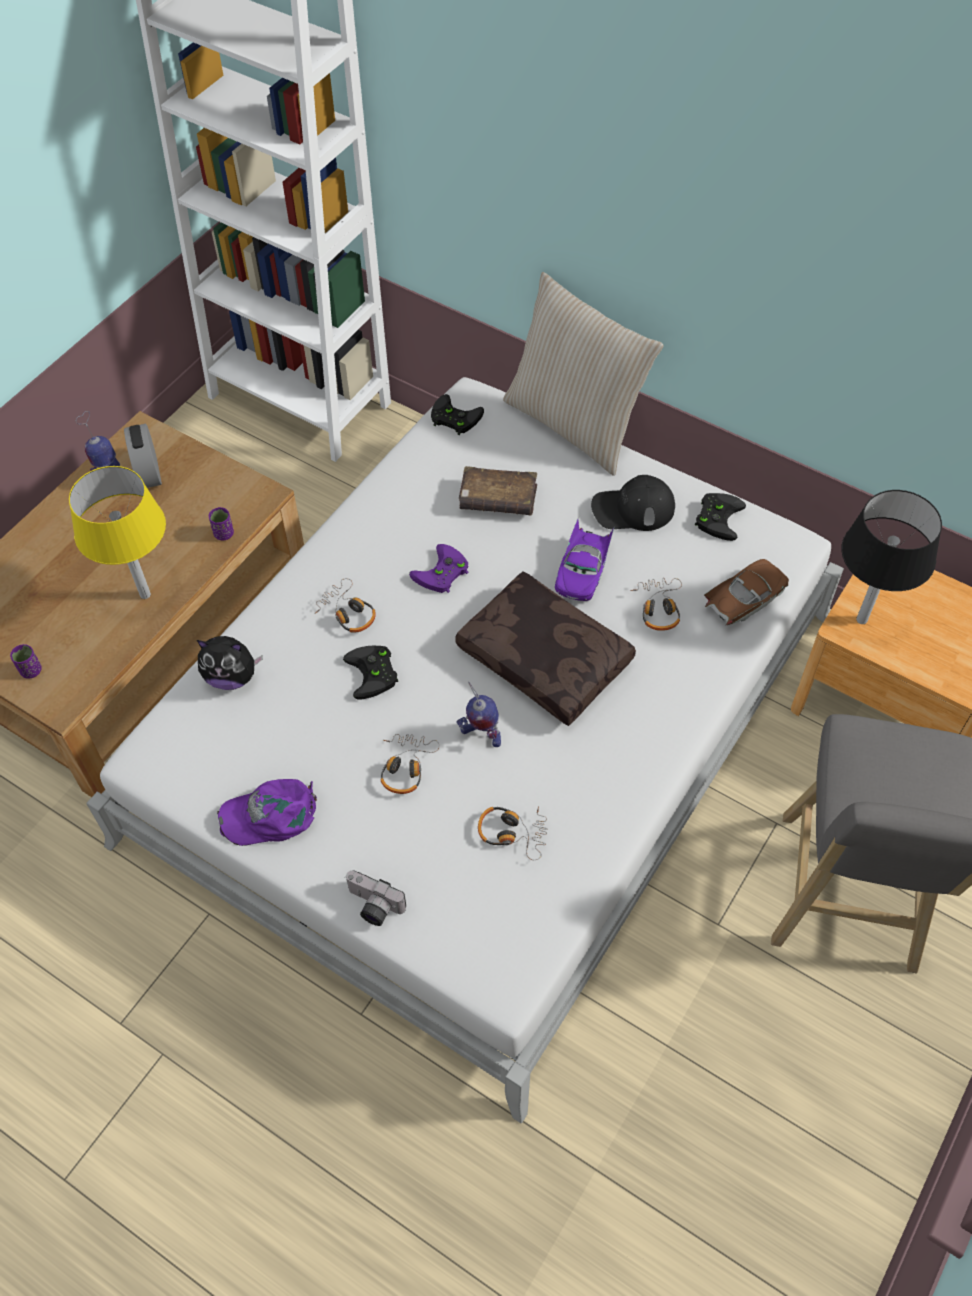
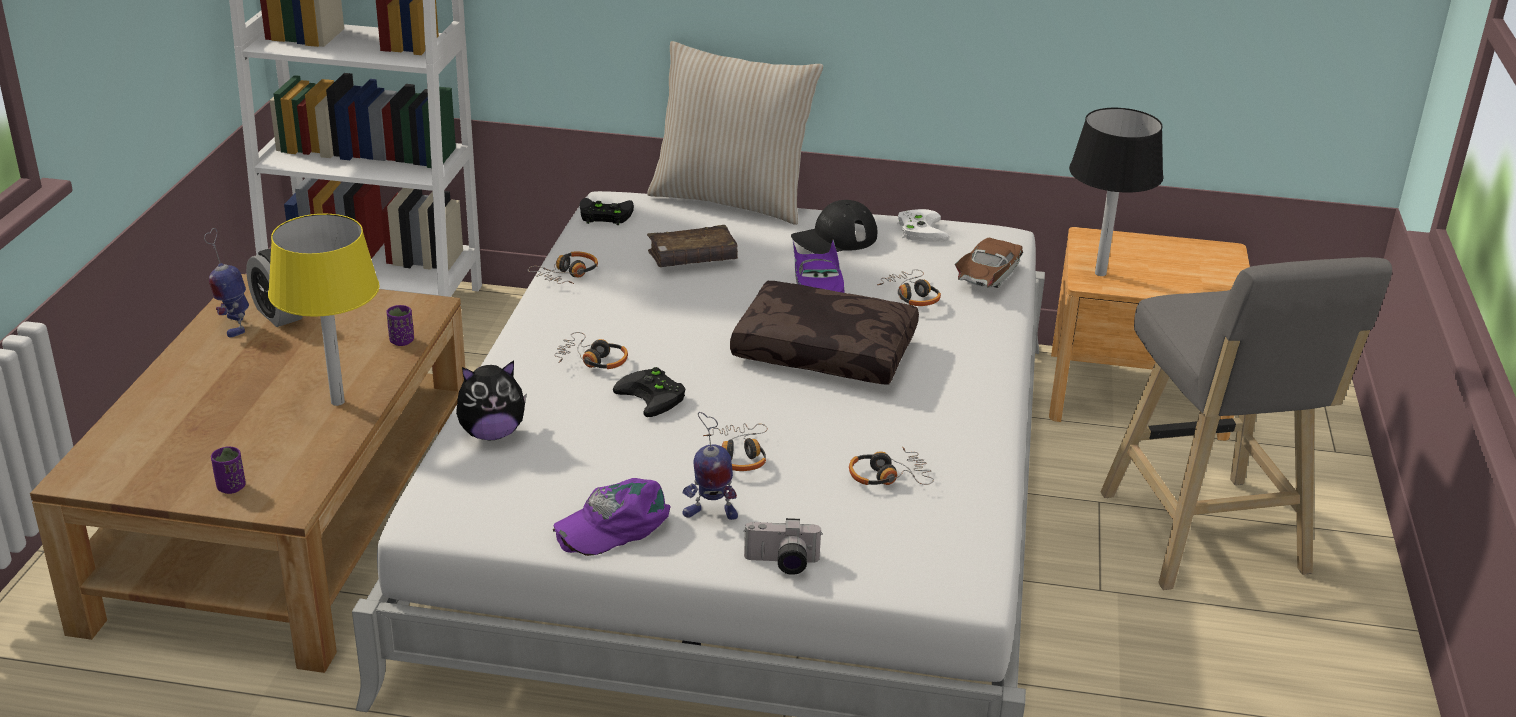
camera: 25 degrees left, 25 degrees down
purple game controller [409,544,468,593] -> none
toy robot [457,682,501,747] -> toy robot moved to [683,412,738,520]
black game controller [695,493,746,541] -> white game controller [897,209,949,242]
none -> headphones [528,251,598,284]

